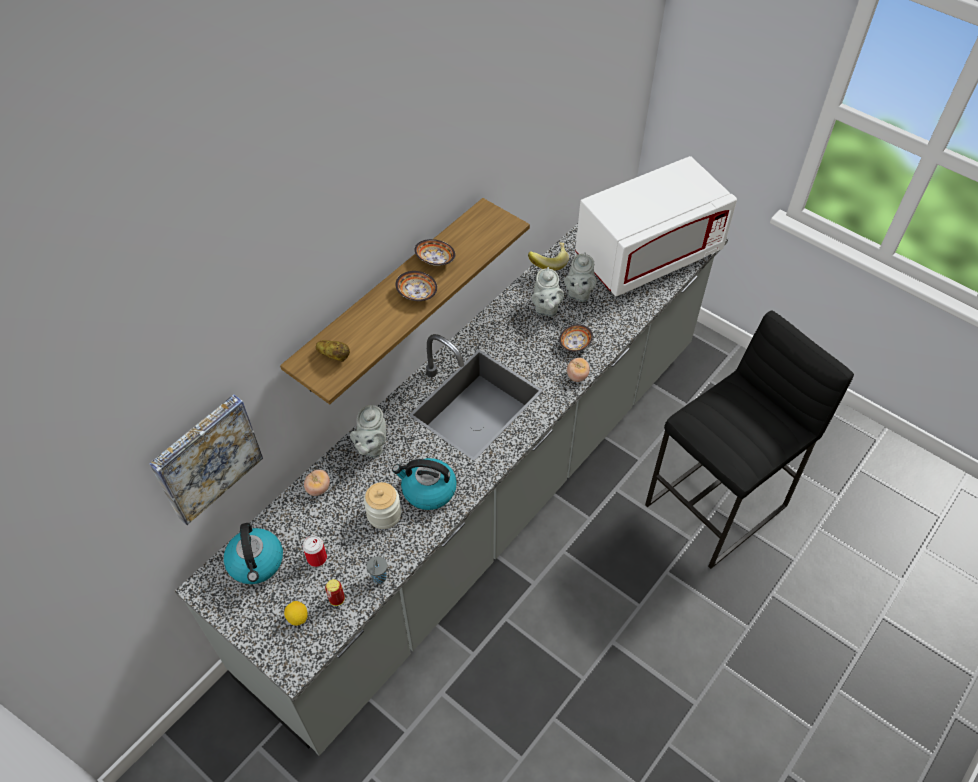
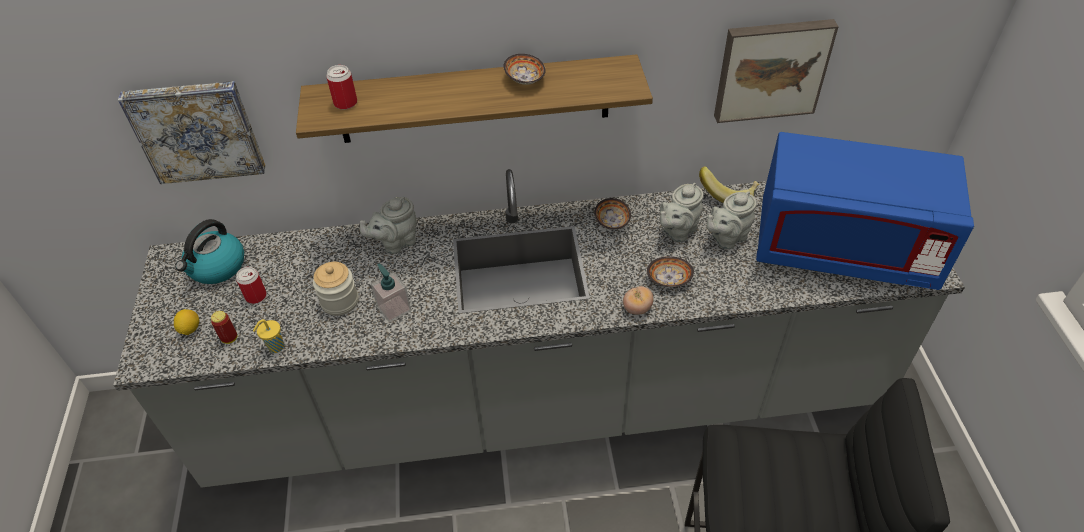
camera: 45 degrees right, 5 degrees down
tomato [304,470,330,496] -> none
potato [316,340,350,362] -> can [326,65,357,110]
grey cup [367,556,387,584] -> yellow cup [253,319,284,353]
kettle [392,458,457,510] -> soap dispenser [371,263,412,323]
bowl [396,271,437,301] -> bowl moved to [594,198,631,230]
white microwave [575,156,737,296] -> blue microwave [756,132,974,290]
none -> picture [714,19,839,123]

